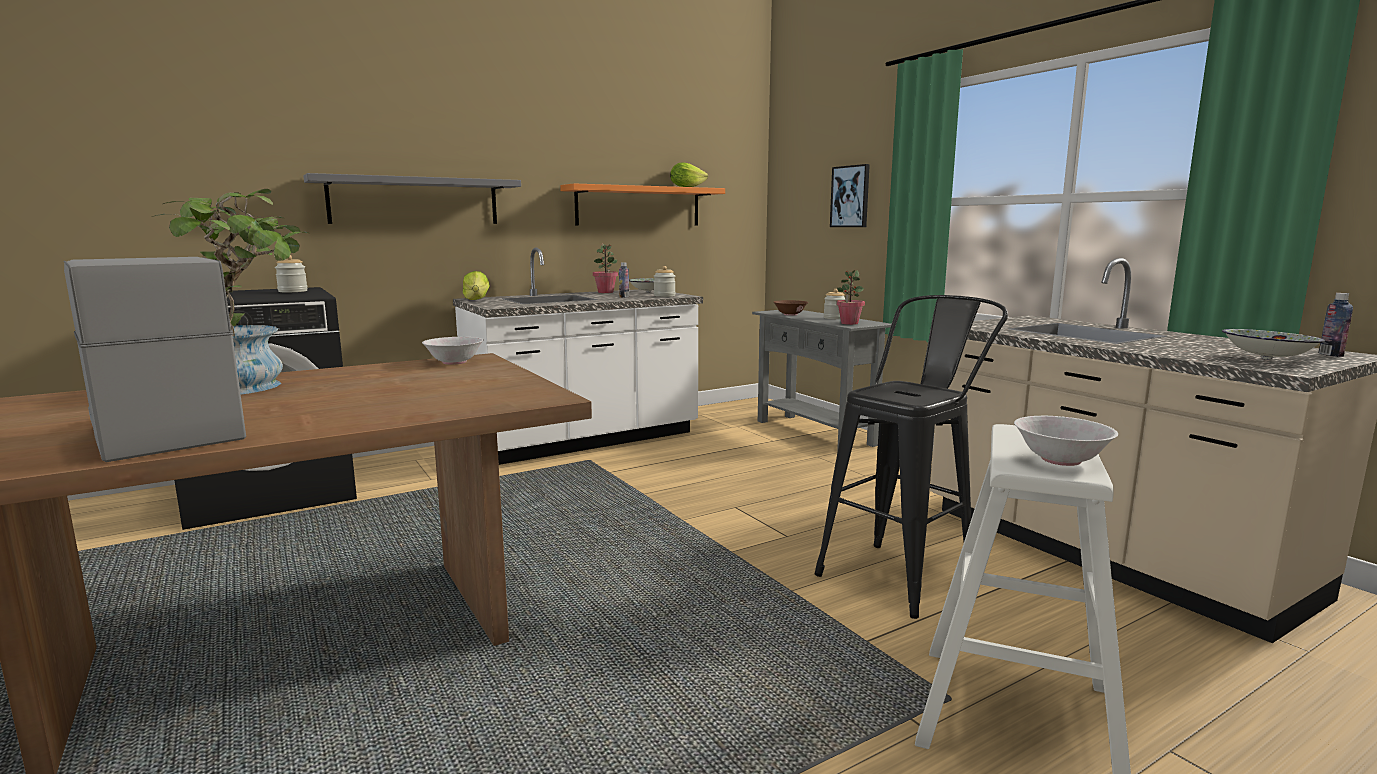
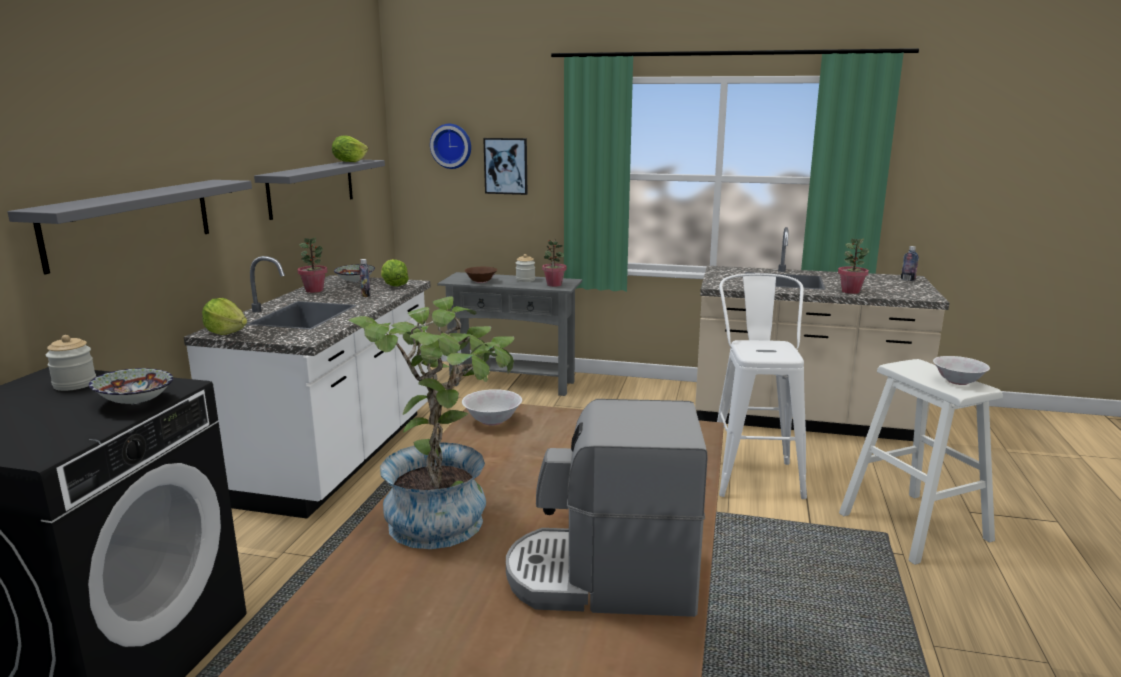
camera: 45 degrees left, 5 degrees up
orange shelf [560,183,725,226] -> grey shelf [254,160,385,220]
jar [654,266,675,297] -> lettuce [381,259,409,287]
black stool [815,295,1008,619] -> white stool [717,273,807,499]
bowl [1222,329,1325,360] -> bowl moved to [89,368,173,405]
none -> wall clock [430,124,471,169]
none -> potted plant [838,239,869,294]

